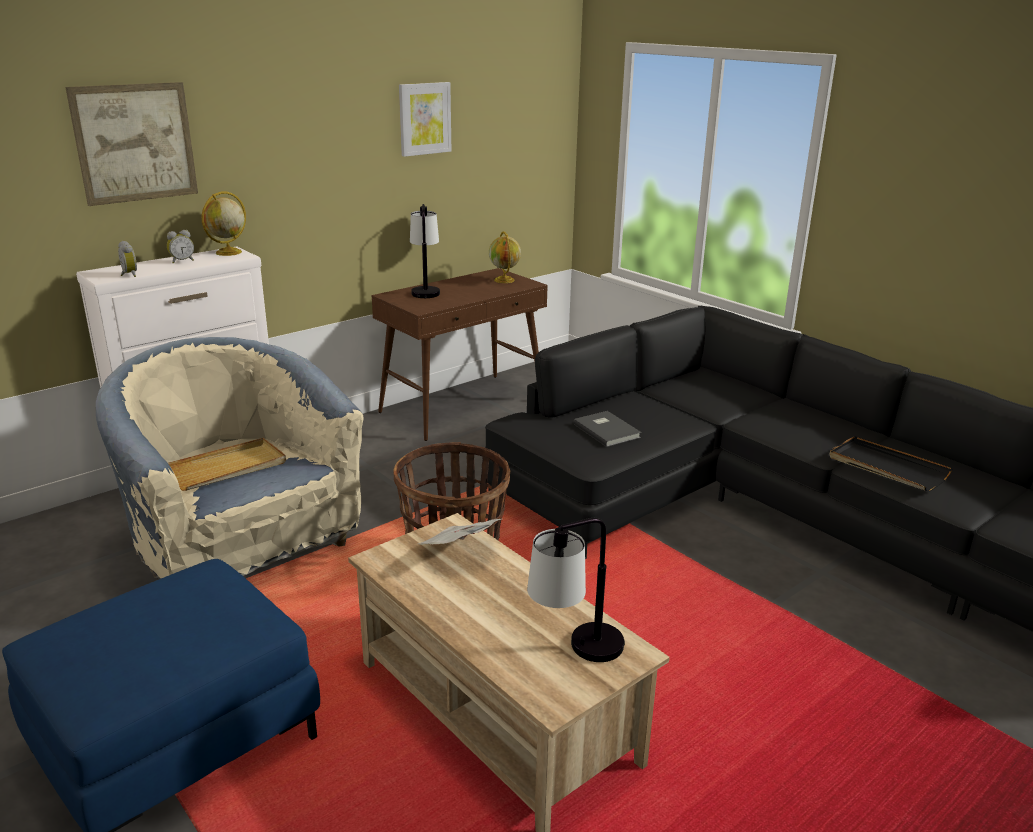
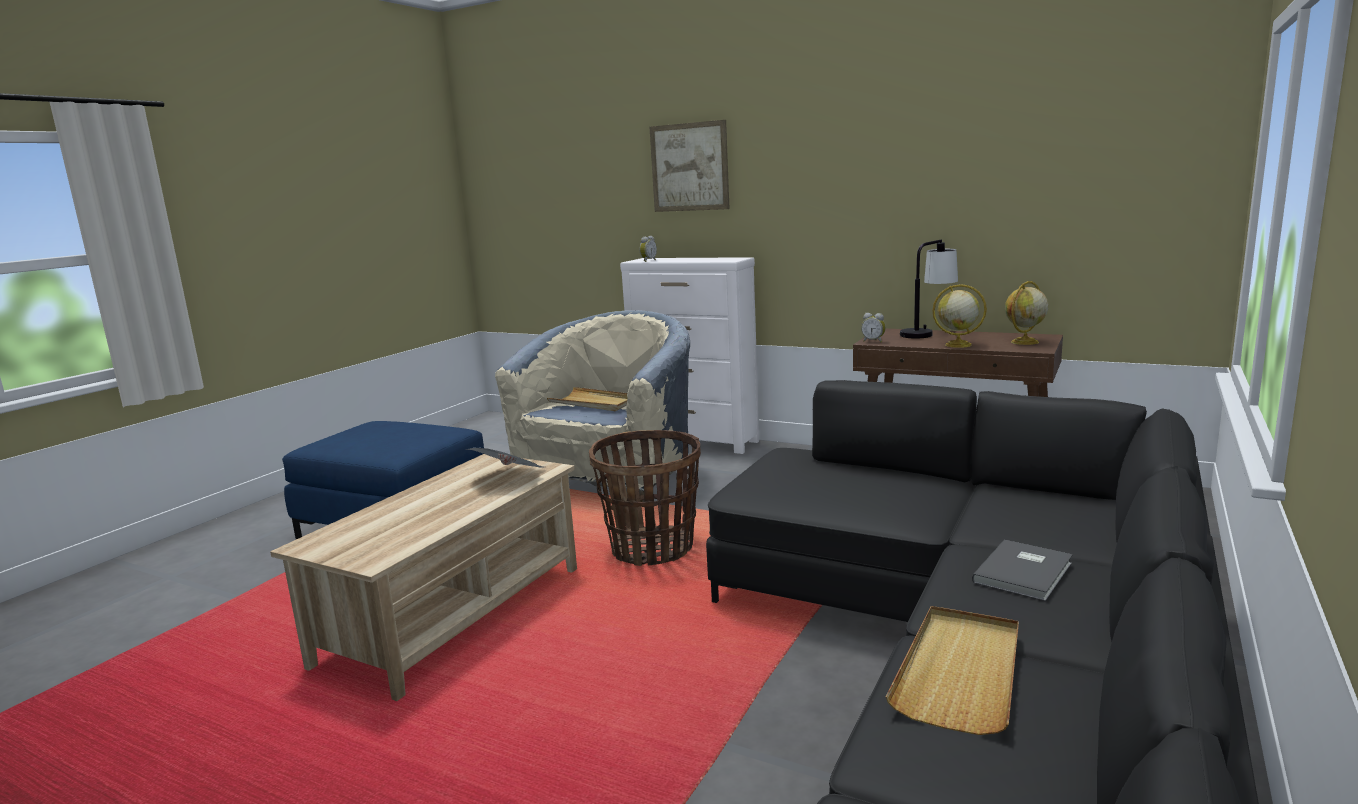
camera: 70 degrees right, 10 degrees down
alarm clock [167,230,194,264] -> alarm clock moved to [861,313,886,342]
globe [202,192,246,256] -> globe moved to [932,284,987,348]
picture [399,82,451,157] -> none
table lamp [527,518,625,662] -> none
grey book [573,411,641,447] -> grey book moved to [972,540,1072,602]
black tray [829,436,953,491] -> beige tray [886,606,1019,735]

